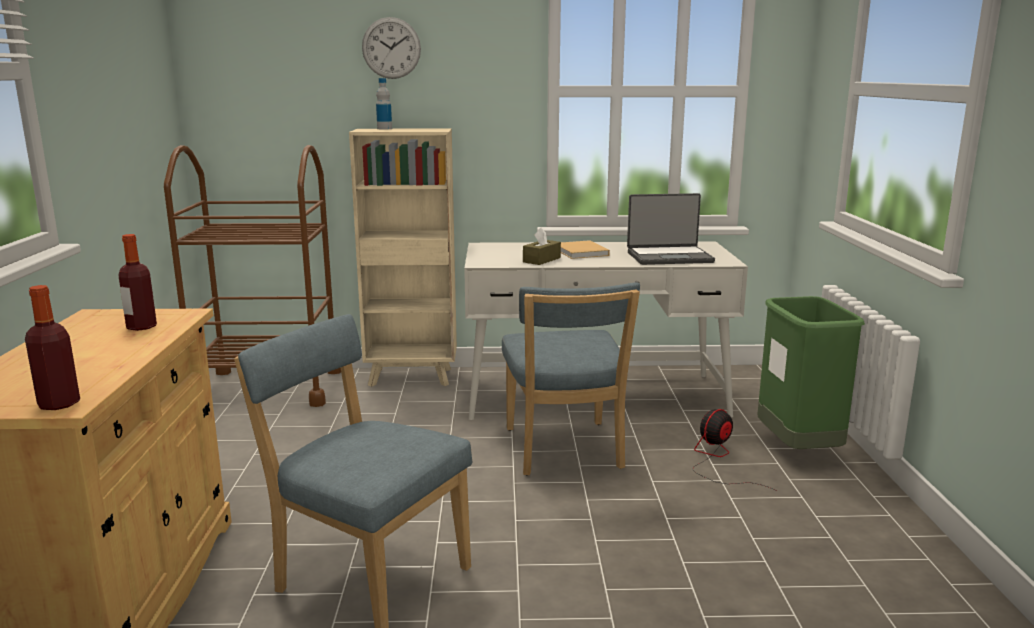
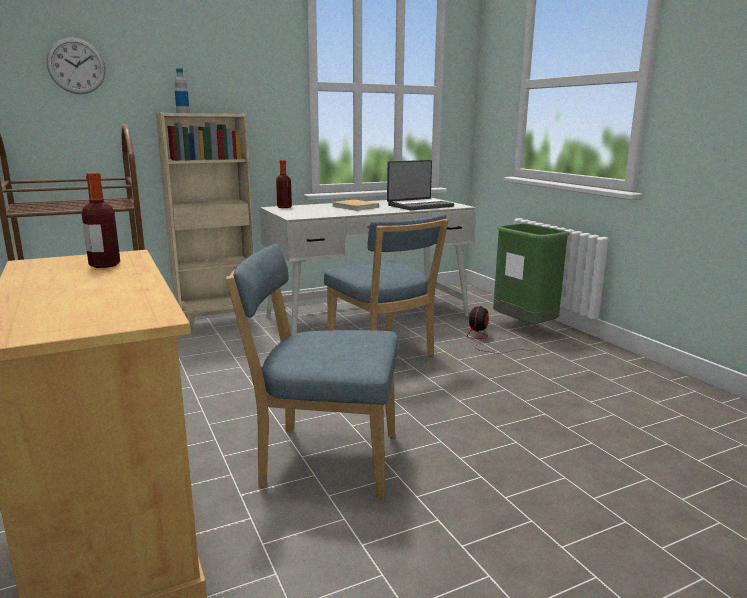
camera: 25 degrees left, 0 degrees up
bottle [25,285,80,410] -> bottle moved to [276,160,292,208]
wall clock [362,17,421,79] -> wall clock moved to [46,37,106,94]
brown tissue box [523,228,561,265] -> none

